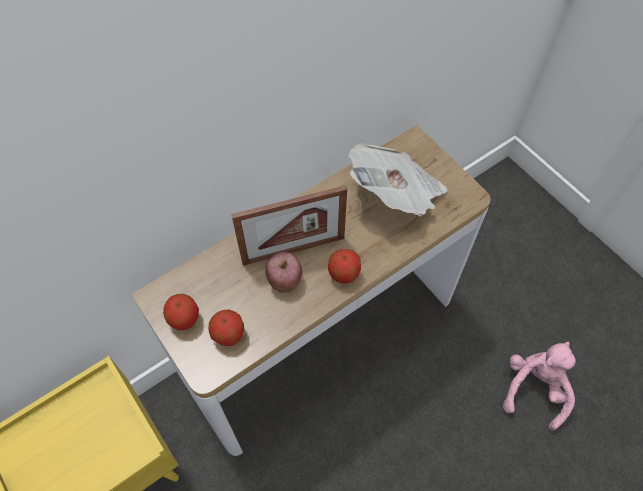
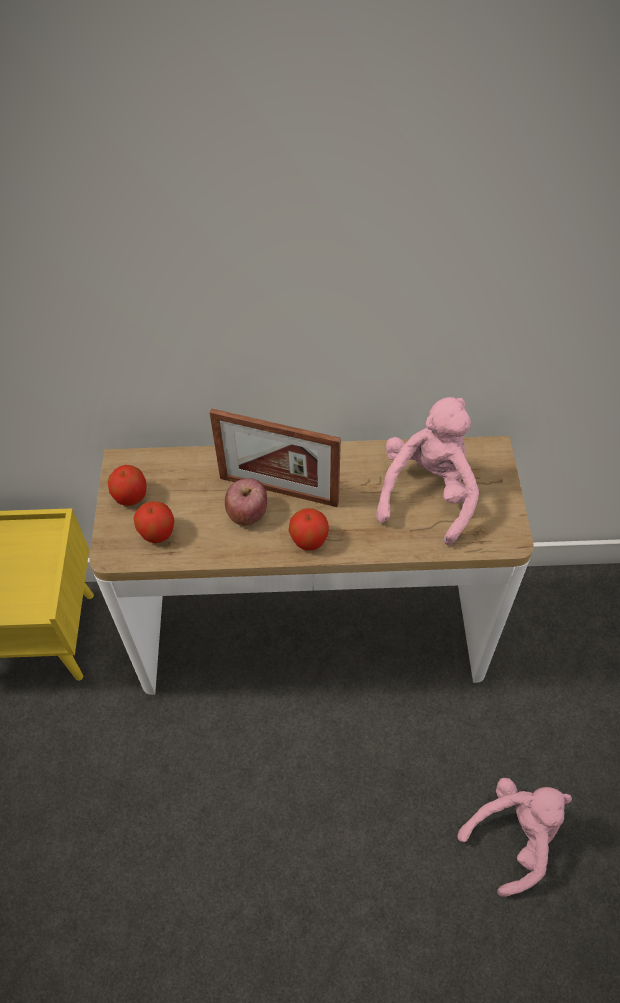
camera: 35 degrees right, 5 degrees down
newspaper [348,143,448,216] -> pink plush toy [376,397,479,545]

